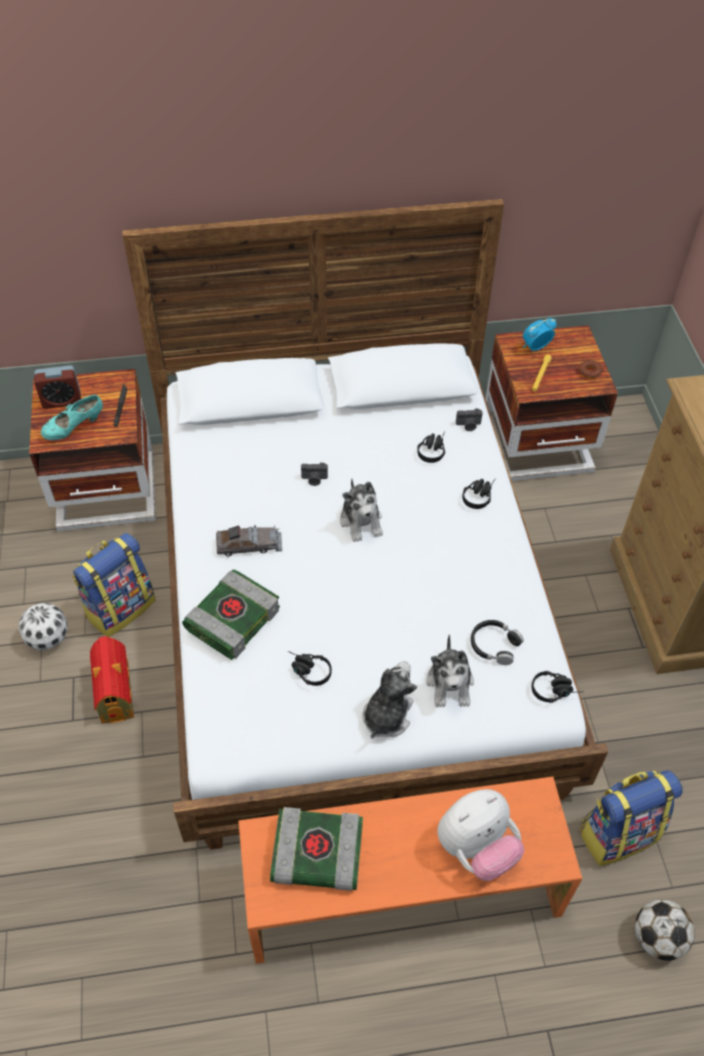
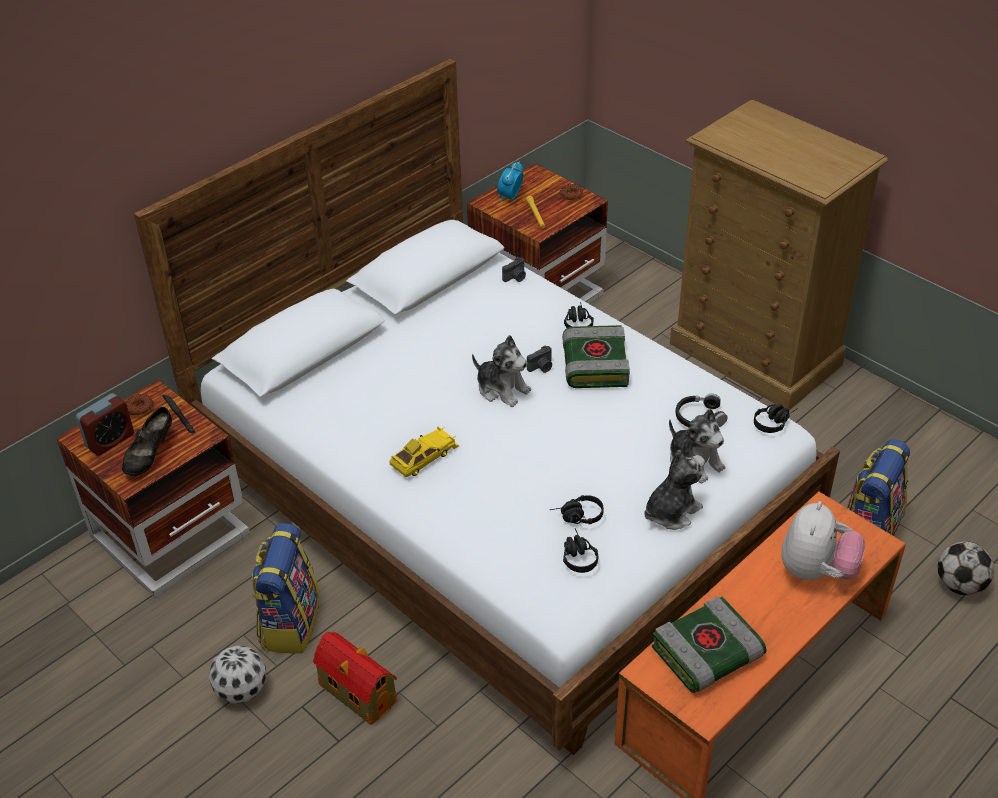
camera: 35 degrees left, 10 degrees down
turquoise shoe [41,395,103,440] -> black shoe [122,407,172,476]
book [182,570,280,660] -> book moved to [562,325,630,388]
grey toy car [216,525,282,557] -> yellow toy car [389,427,459,477]
camera [301,462,328,486] -> camera moved to [527,346,552,373]
plush toy [362,661,417,739] -> plush toy turned 60 degrees clockwise [644,450,705,530]
black headphones [417,431,445,463] -> black headphones moved to [563,529,598,573]
none -> donut [126,394,153,416]

